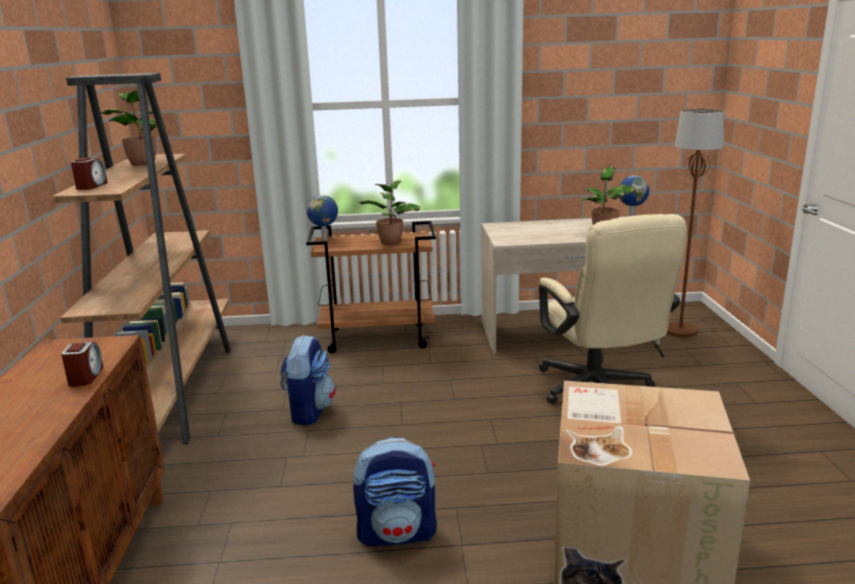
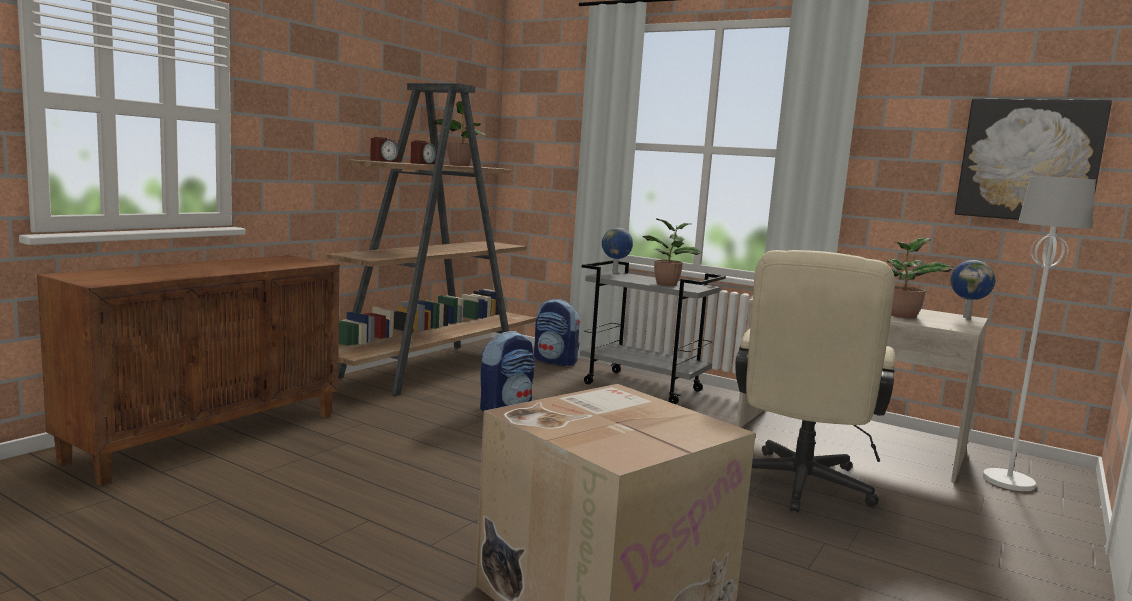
camera: 35 degrees right, 10 degrees down
alarm clock [61,342,103,386] -> alarm clock moved to [411,140,436,165]
brown cart [306,221,436,353] -> grey cart [580,260,726,404]
backpack [353,437,437,546] -> backpack moved to [534,299,580,366]
brown floor lamp [667,109,725,337] -> white floor lamp [983,176,1096,491]
none -> picture [955,99,1112,220]

